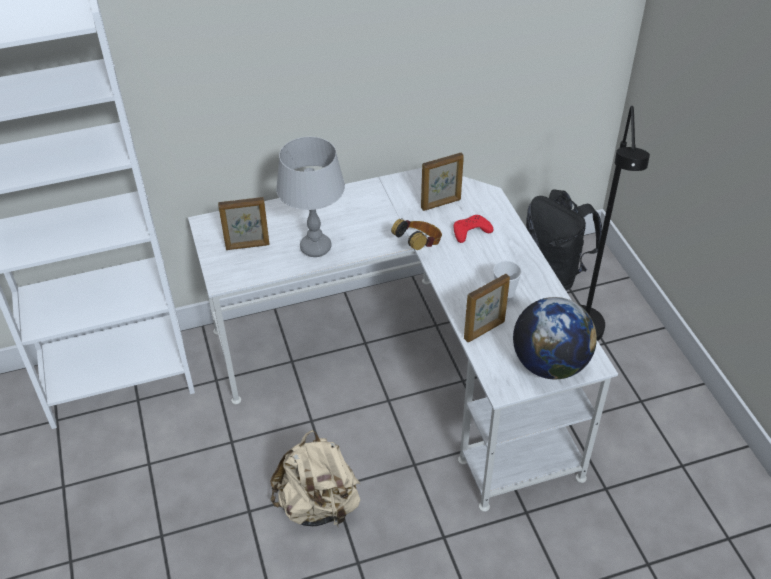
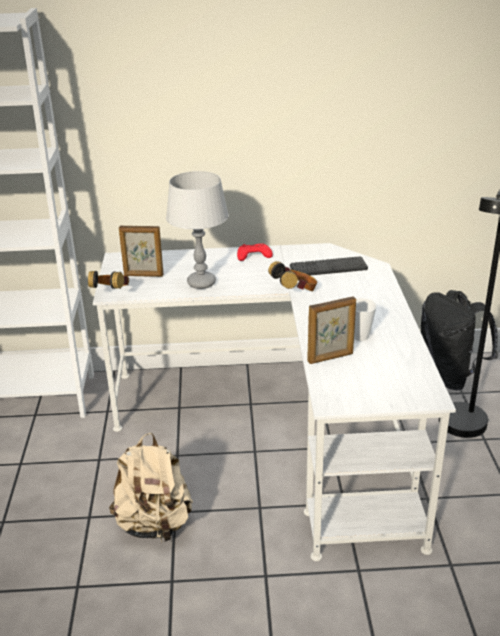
camera: 15 degrees right, 15 degrees down
picture frame [421,153,464,211] -> keyboard [290,256,368,275]
red game controller [453,215,493,243] -> red game controller moved to [237,243,273,261]
globe [513,297,597,379] -> none
none -> headphones [88,271,129,289]

